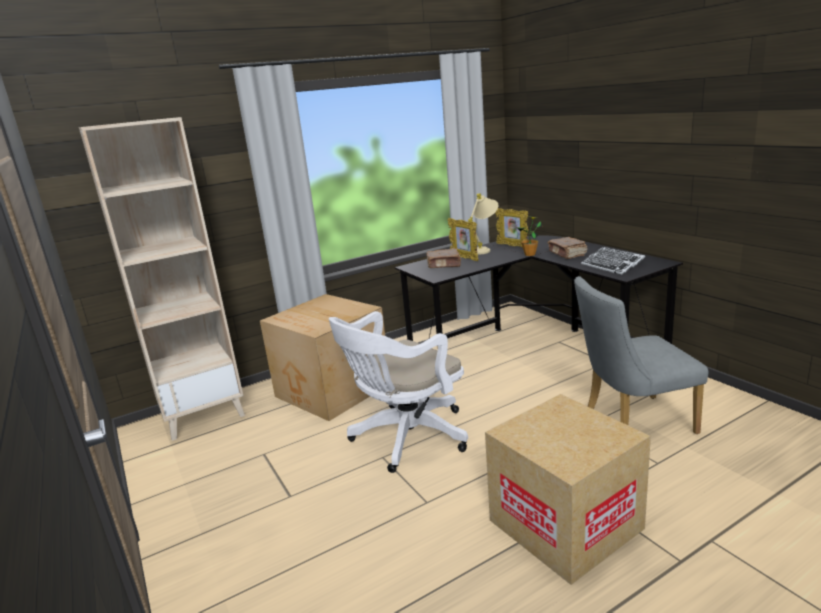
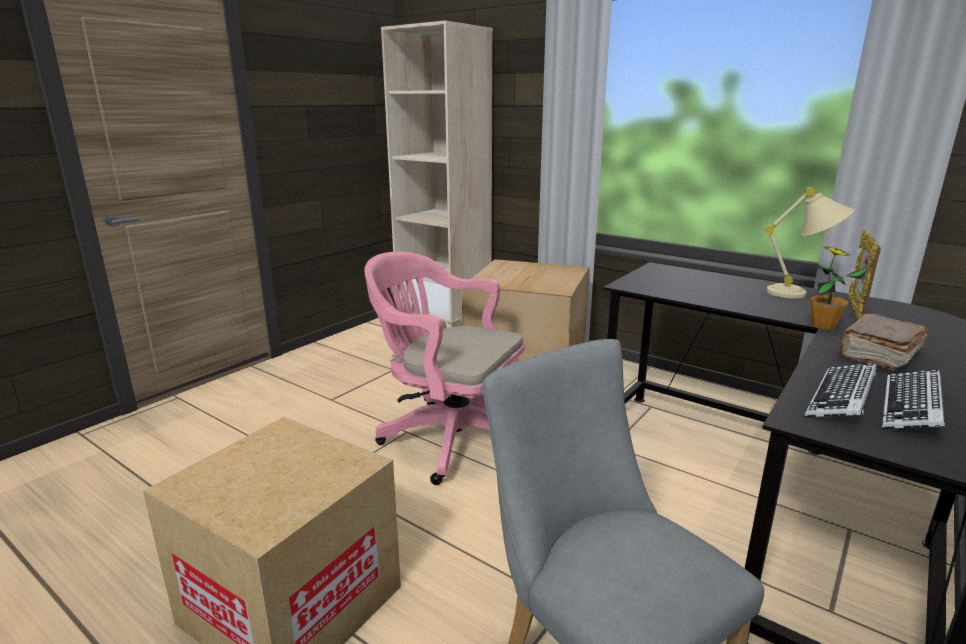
camera: 65 degrees right, 0 degrees up
white office chair [329,311,468,473] -> pink office chair [364,252,525,485]
brown book [427,248,461,268] -> none
picture frame [447,218,478,261] -> none

